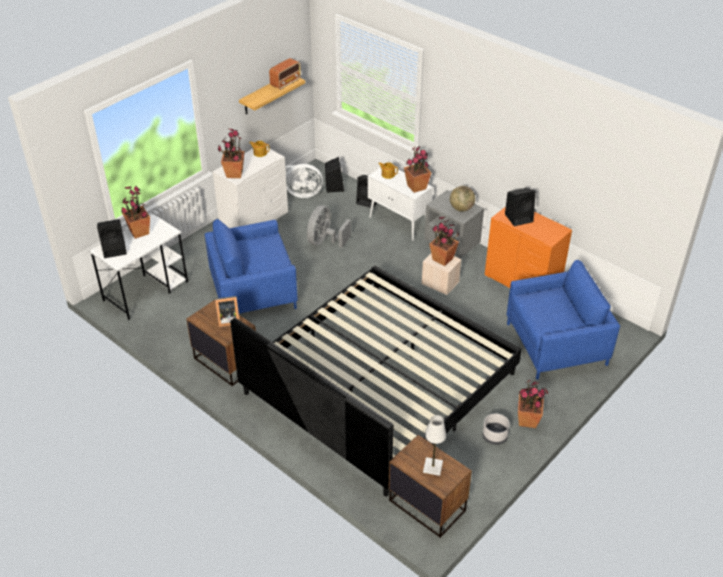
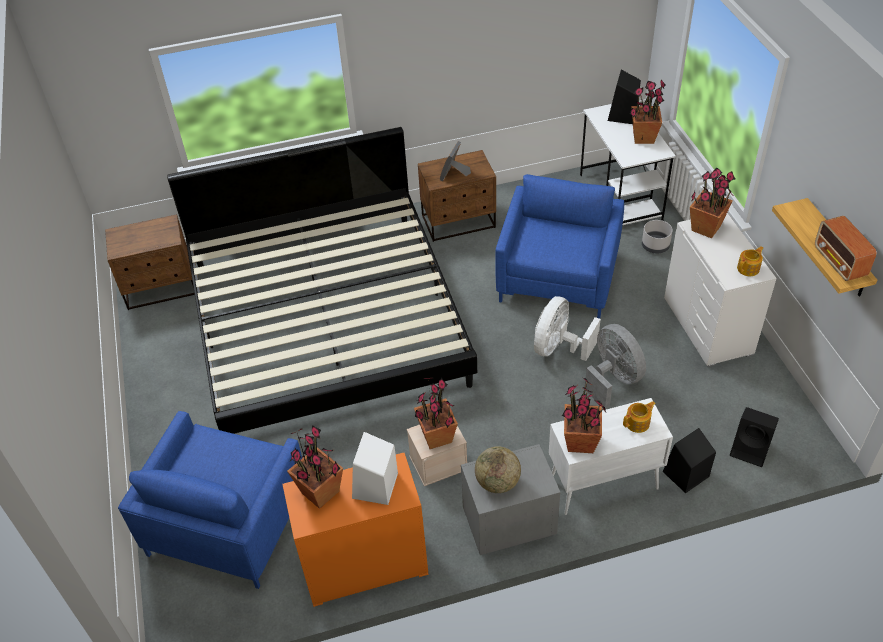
camera: 125 degrees right, 5 degrees up
white fan [286,164,323,198] -> white fan moved to [534,296,601,361]
white table lamp [423,415,446,476] -> none
grey planter [482,414,510,445] -> grey planter moved to [642,220,673,253]
black speaker [505,188,536,226] -> white speaker [352,432,398,505]
potted plant [518,380,548,428] -> potted plant moved to [287,425,343,509]

